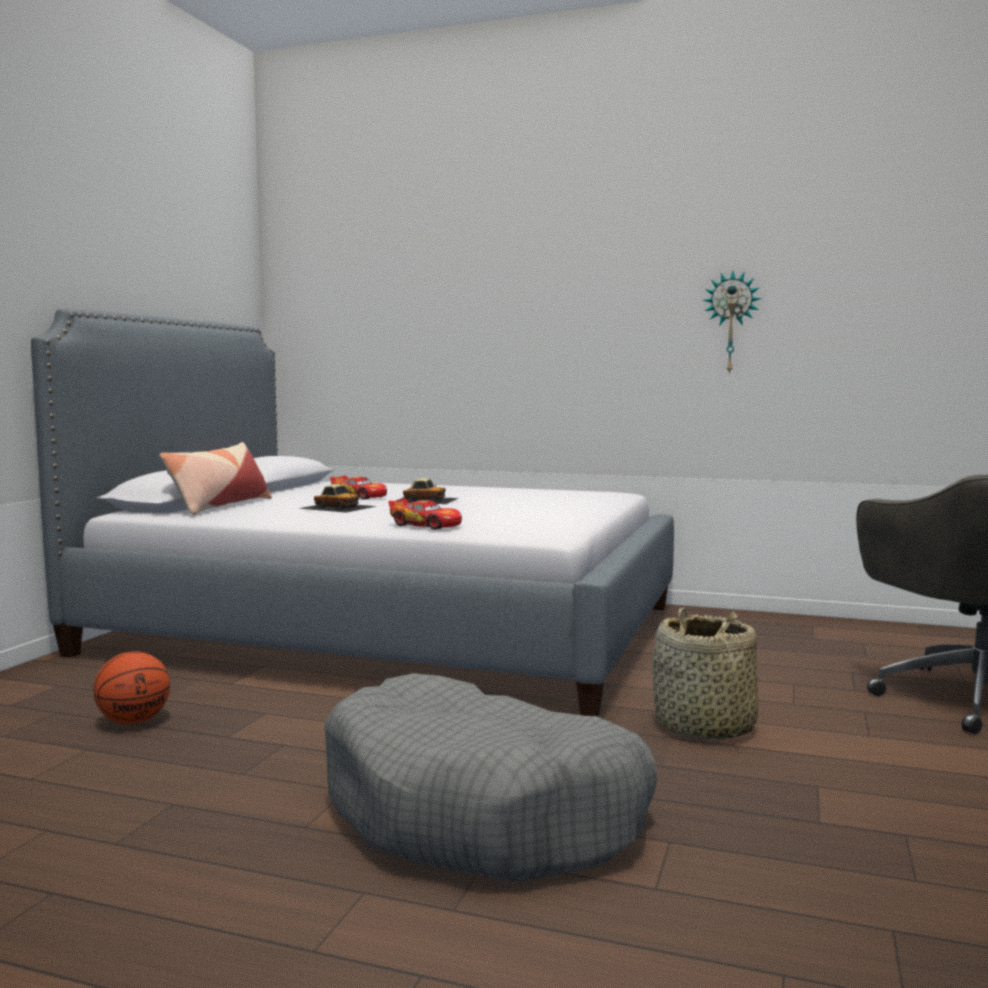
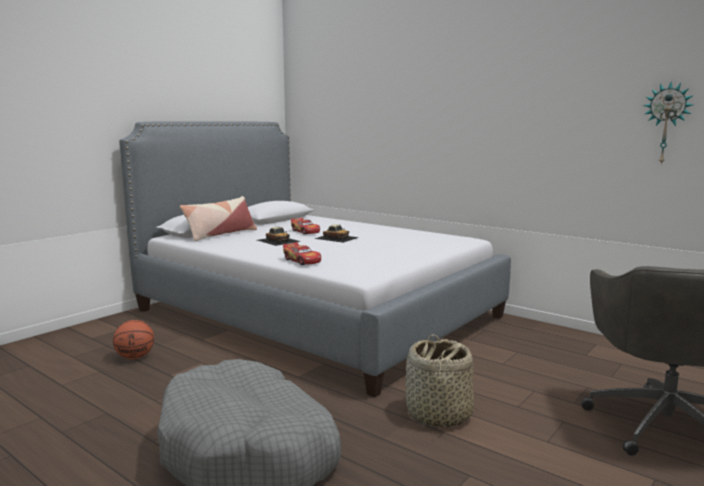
camera: 20 degrees right, 5 degrees up
wall clock [703,271,762,375] -> wall clock moved to [643,82,694,165]

